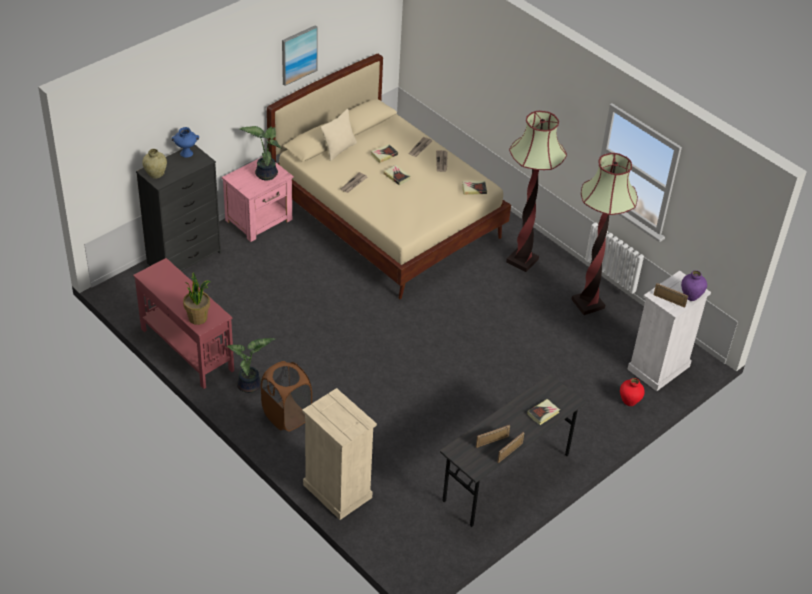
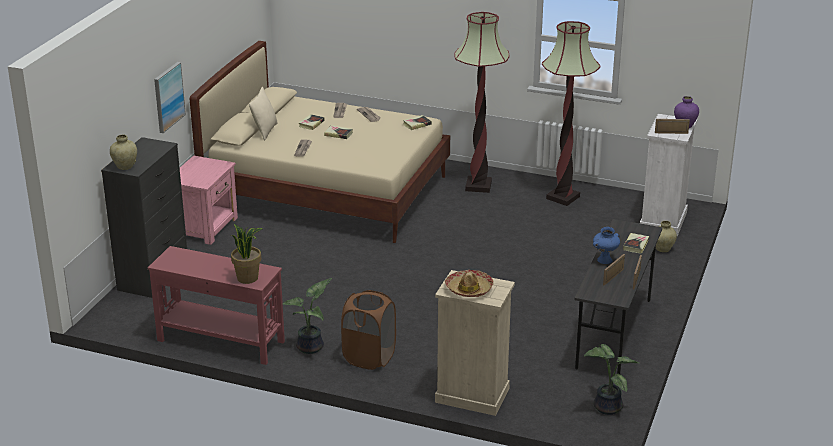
camera: 25 degrees left, 15 degrees down
blue vase [172,127,199,158] -> blue vase moved to [593,227,620,264]
potted plant [240,126,282,180] -> potted plant moved to [584,344,639,415]
picture [282,25,318,86] -> picture moved to [154,62,186,133]
red vase [620,378,645,406] -> beige vase [656,221,677,252]
none -> hat [445,270,494,297]

